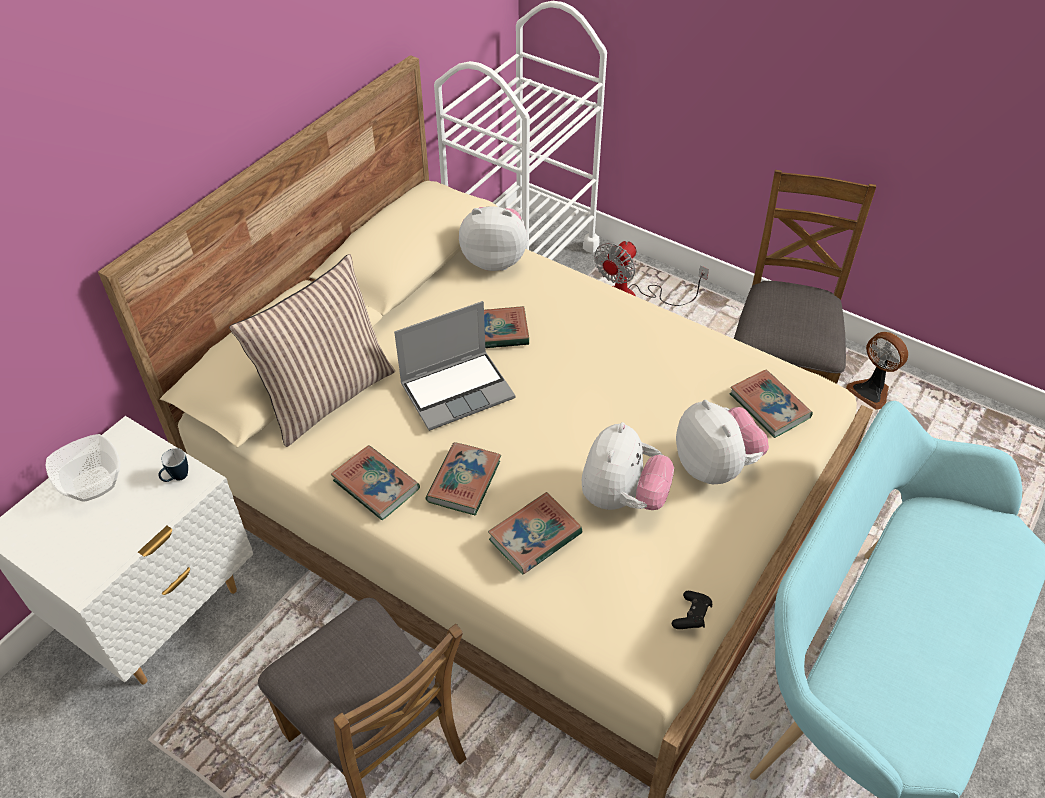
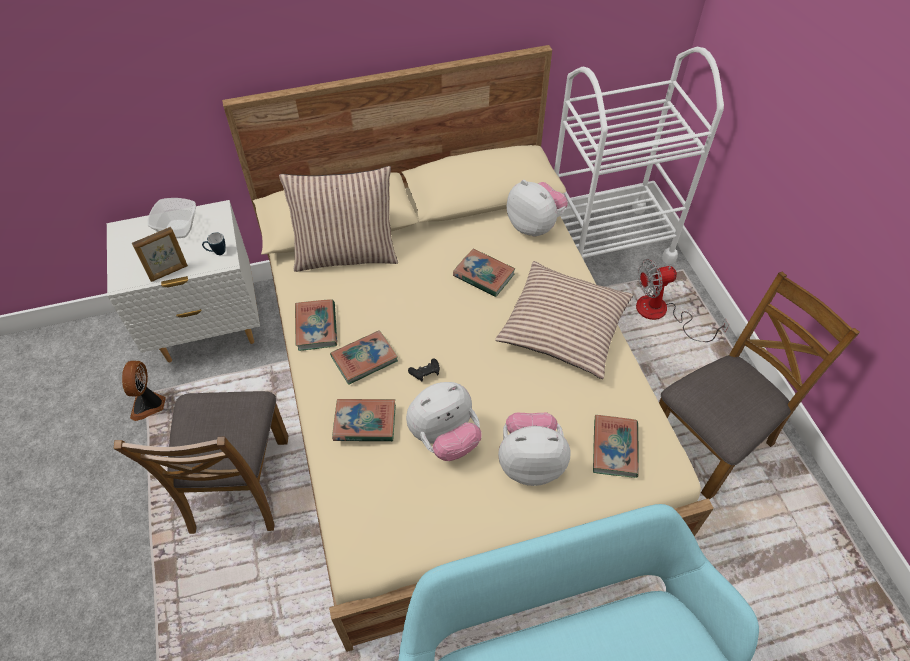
camera: 40 degrees right, 5 degrees up
laptop [394,301,515,431] -> none
black game controller [672,591,712,629] -> black game controller moved to [408,358,440,382]
plush toy [676,400,769,484] -> plush toy turned 105 degrees counterclockwise [498,413,571,486]
fan [846,332,908,410] -> fan moved to [122,361,166,421]
none -> picture frame [132,227,188,282]
none -> pillow [495,261,633,379]

